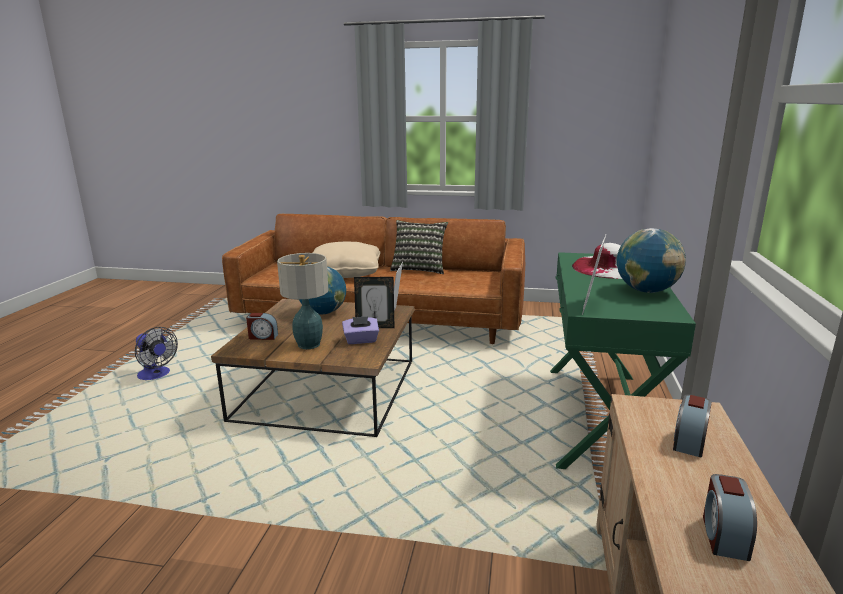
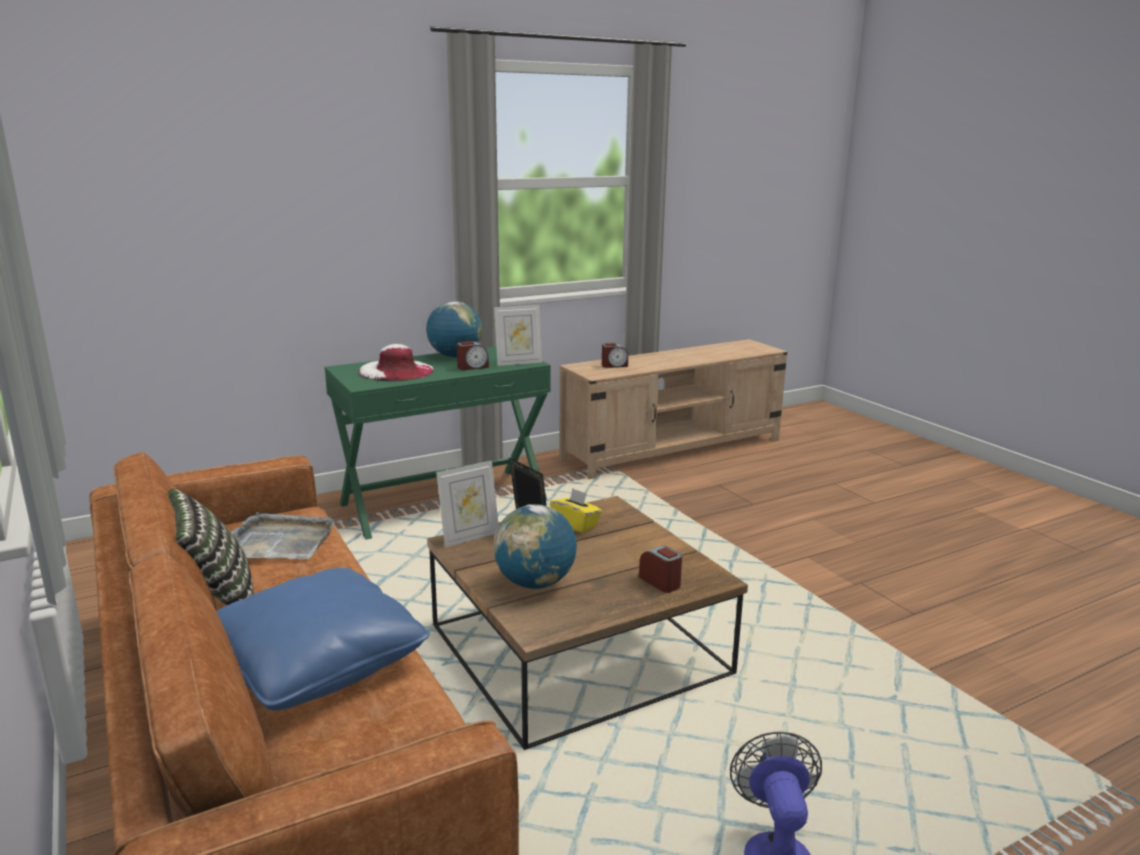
camera: 130 degrees left, 0 degrees up
table lamp [277,253,328,349] -> none
beige pillow [313,242,380,278] -> blue pillow [216,568,430,710]
purple tissue box [342,316,379,344] -> yellow tissue box [550,488,602,533]
alarm clock [703,474,757,561] -> alarm clock moved to [457,341,489,370]
none -> grey tray [231,512,335,559]

